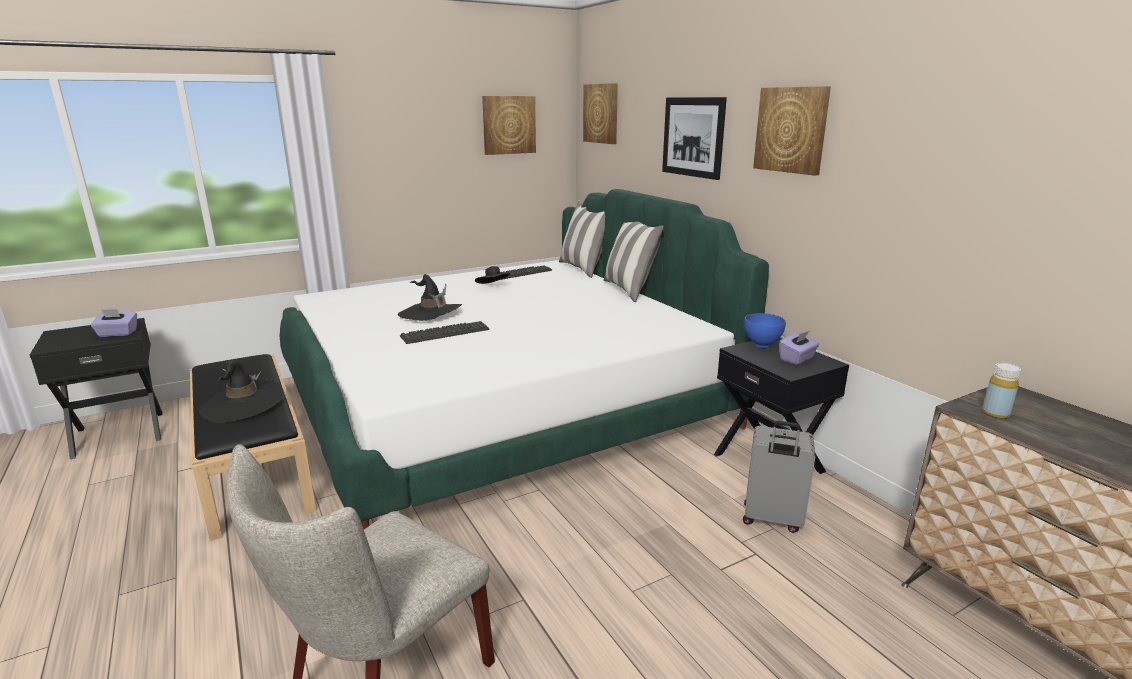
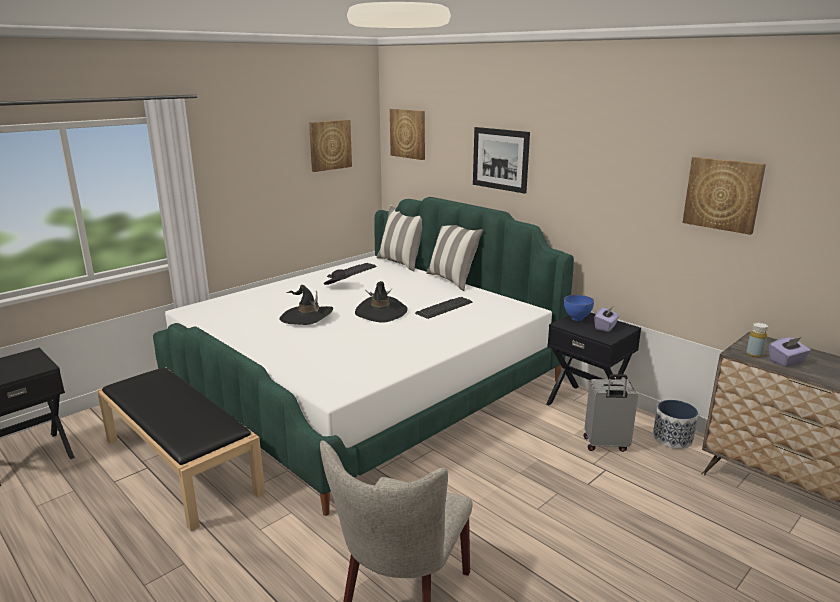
camera: 15 degrees left, 0 degrees up
purple tissue box [91,309,137,337] -> purple tissue box moved to [769,337,811,367]
black hat [198,360,284,423] -> black hat moved to [355,281,407,323]
keyboard [400,321,489,344] -> keyboard moved to [415,297,472,319]
picture [753,86,831,175] -> picture moved to [682,157,766,235]
none -> planter [653,400,698,449]

